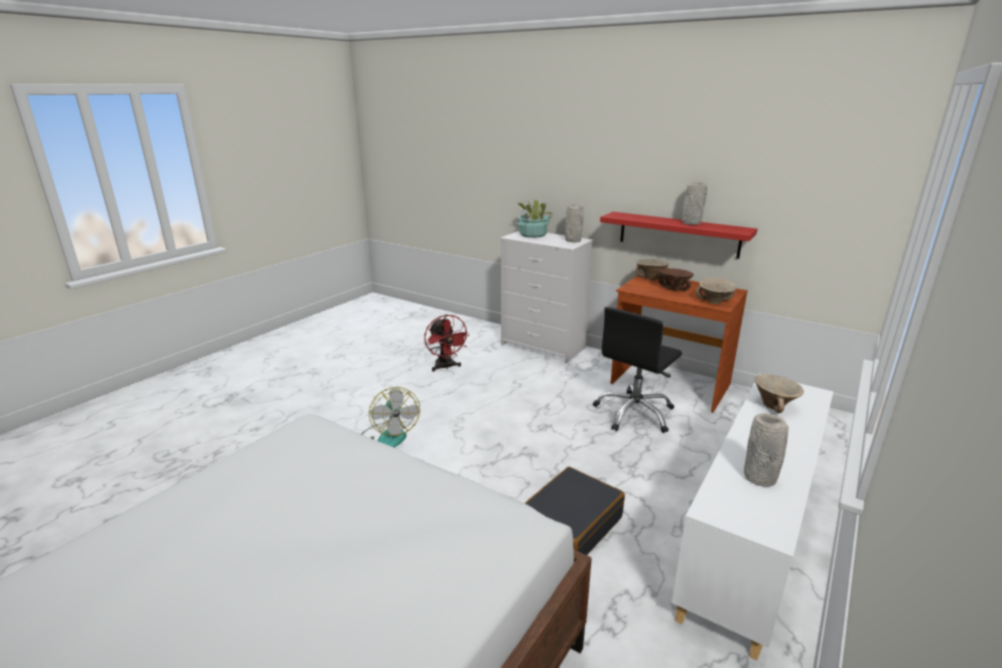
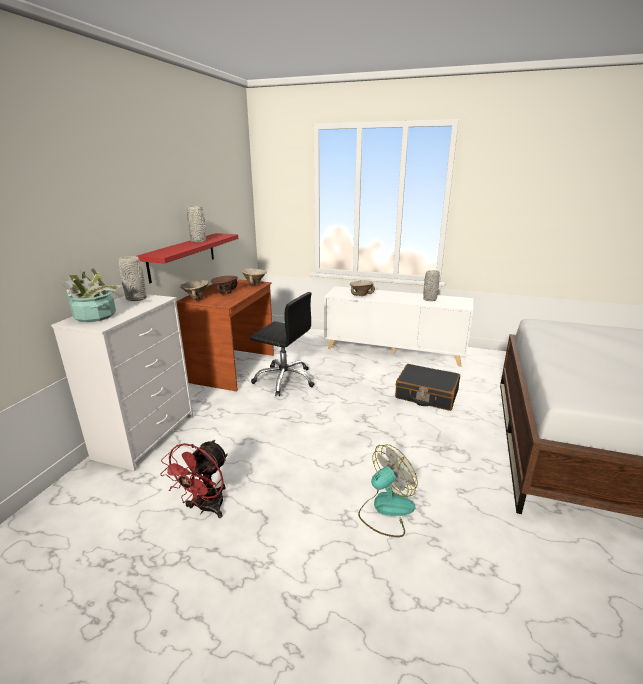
camera: 105 degrees left, 0 degrees up
red fan [424,315,470,371] -> red fan turned 150 degrees clockwise [160,440,228,518]

